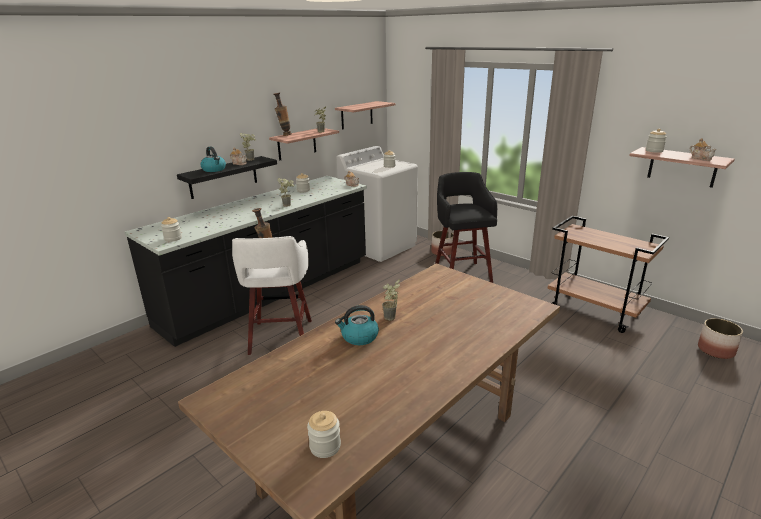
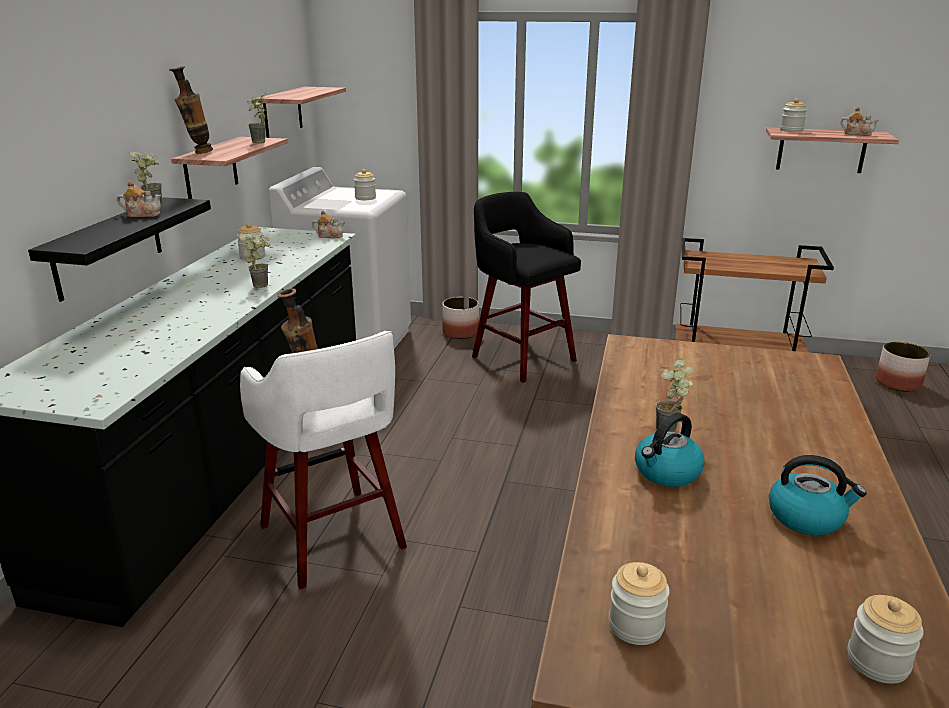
camera: 30 degrees left, 0 degrees up
jar [161,217,182,242] -> jar moved to [609,562,670,645]
kettle [201,146,226,172] -> kettle moved to [769,455,866,535]

